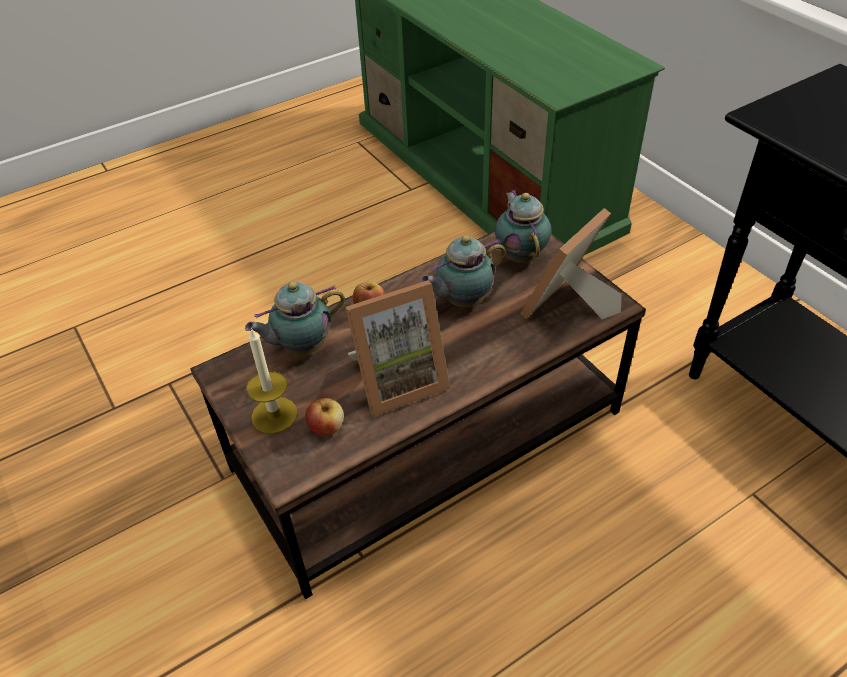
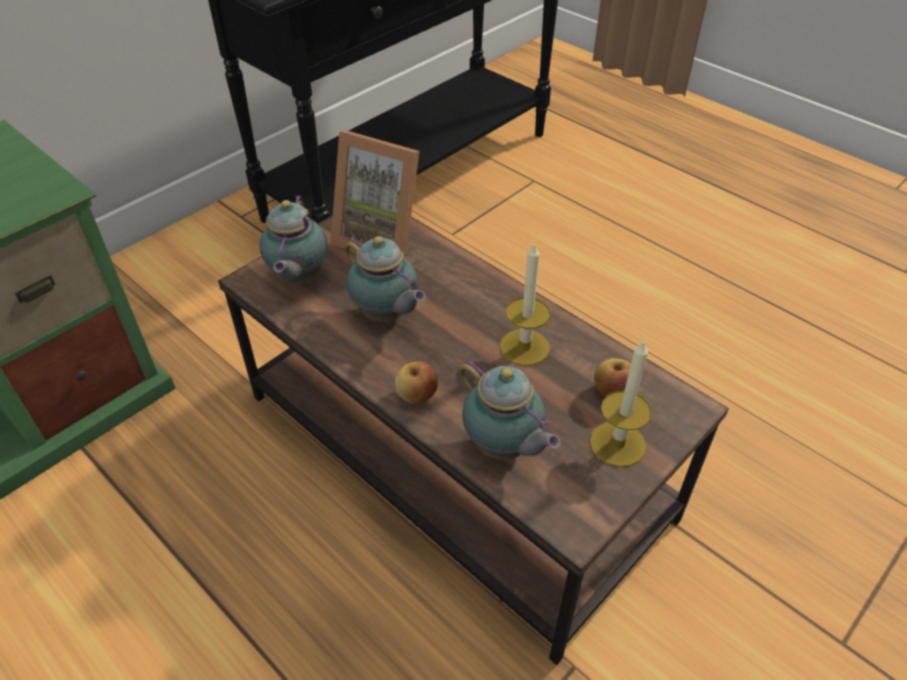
camera: 105 degrees left, 0 degrees up
picture frame [345,280,450,417] -> candle [500,242,550,366]
teapot [495,190,551,263] -> teapot turned 60 degrees counterclockwise [259,195,328,283]

